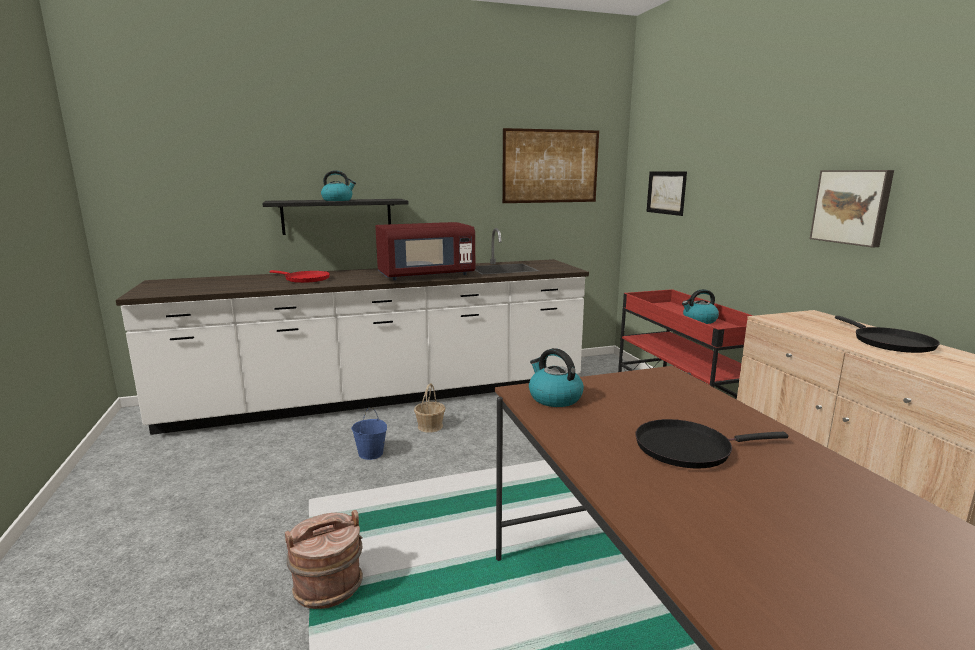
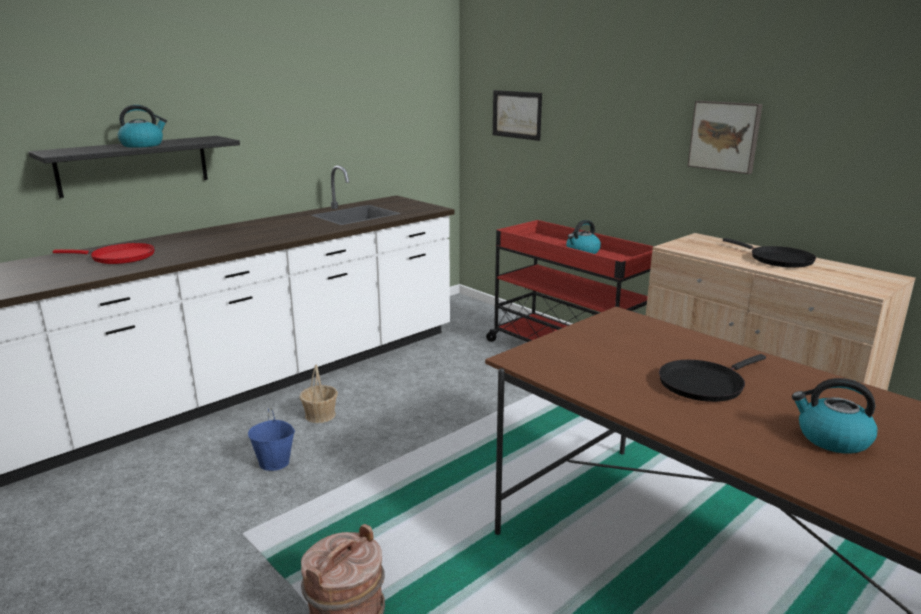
camera: 25 degrees left, 5 degrees up
red microwave [375,222,475,280] -> none
picture [502,128,599,203] -> none
kettle [529,348,584,407] -> kettle moved to [792,378,878,454]

